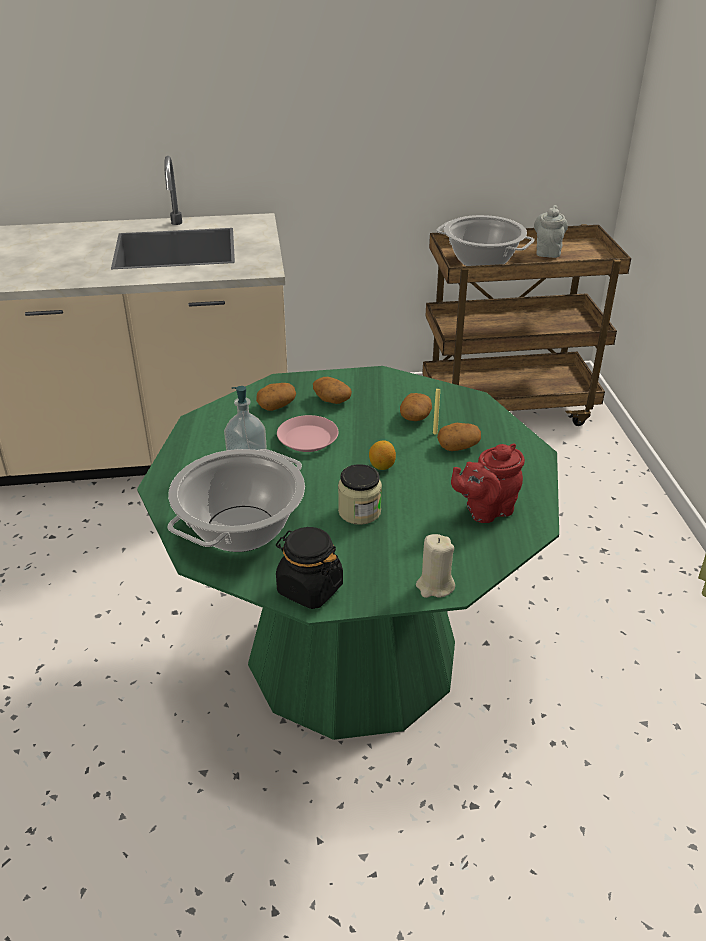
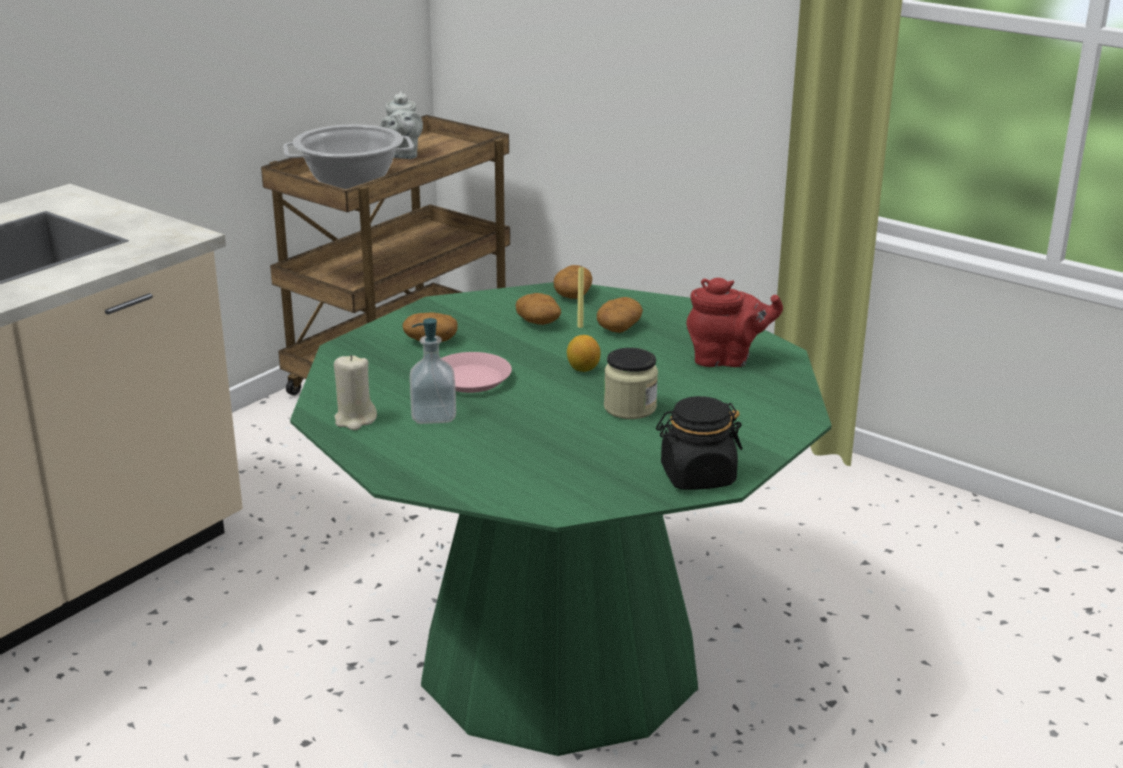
camera: 45 degrees left, 10 degrees down
cooking pot [168,449,305,552] -> none
potato [256,383,296,411] -> potato moved to [554,265,592,299]
beige candle [416,534,455,598] -> beige candle moved to [334,354,377,430]
red teapot [451,443,525,523] -> red teapot turned 105 degrees counterclockwise [687,278,783,367]
grey teapot [534,205,568,258] -> grey teapot turned 150 degrees counterclockwise [380,91,423,159]

